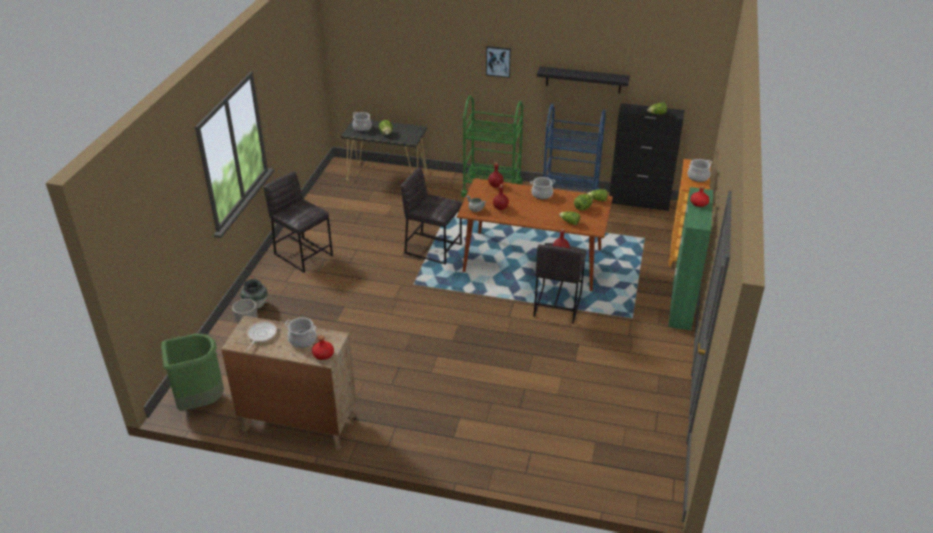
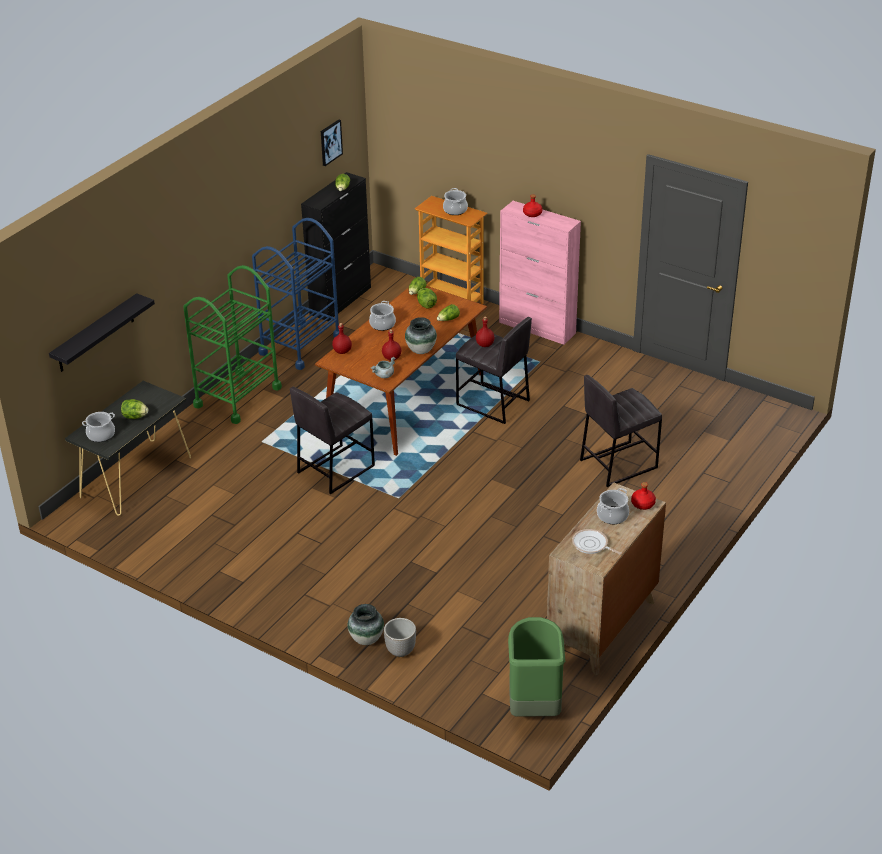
camera: 70 degrees left, 0 degrees up
grey stool [264,171,333,273] -> grey stool moved to [580,375,662,487]
picture [486,46,511,78] -> picture moved to [321,119,343,166]
black shelf [537,66,630,94] -> black shelf moved to [49,293,155,372]
green cabinet [668,187,713,331] -> pink cabinet [499,201,581,345]
none -> vase [405,317,437,354]

